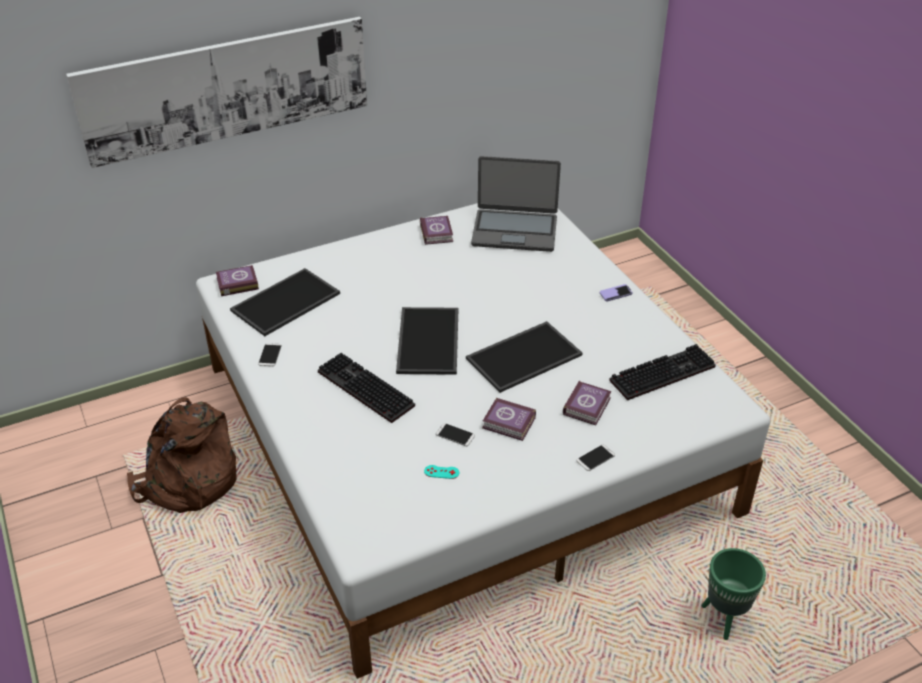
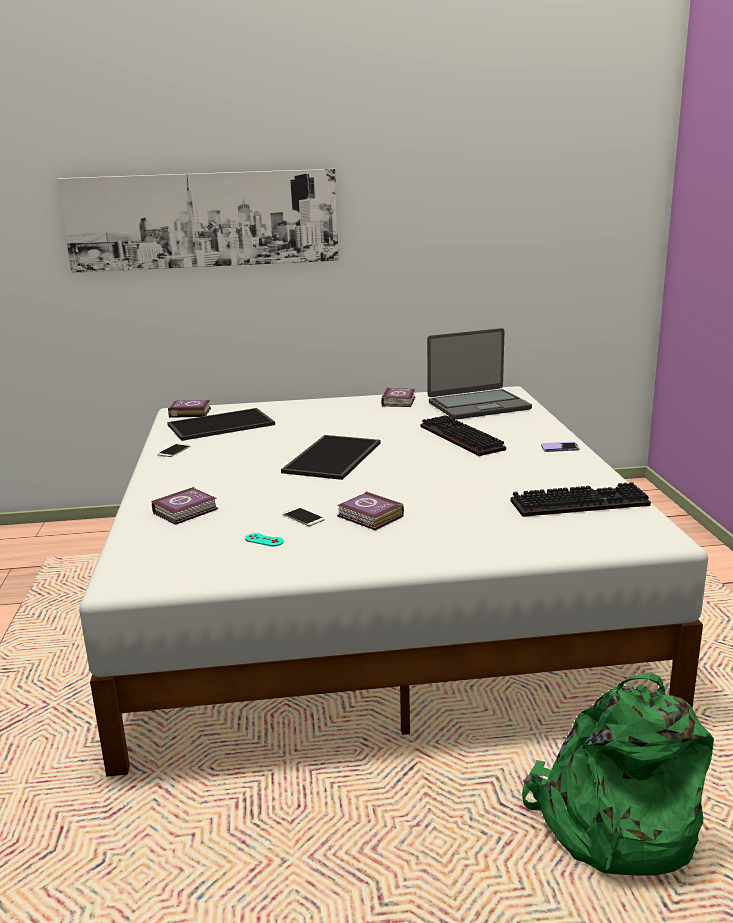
camera: 20 degrees right, 20 degrees down
brown backpack [127,397,236,513] -> none
keyboard [318,353,415,423] -> keyboard moved to [421,416,506,456]
tray [466,321,582,393] -> none
laptop [471,156,561,252] -> laptop turned 45 degrees counterclockwise [427,328,532,420]
book [563,380,611,425] -> book moved to [152,487,218,525]
phone [576,445,615,471] -> none
green planter [701,548,766,640] -> green backpack [522,673,714,876]

